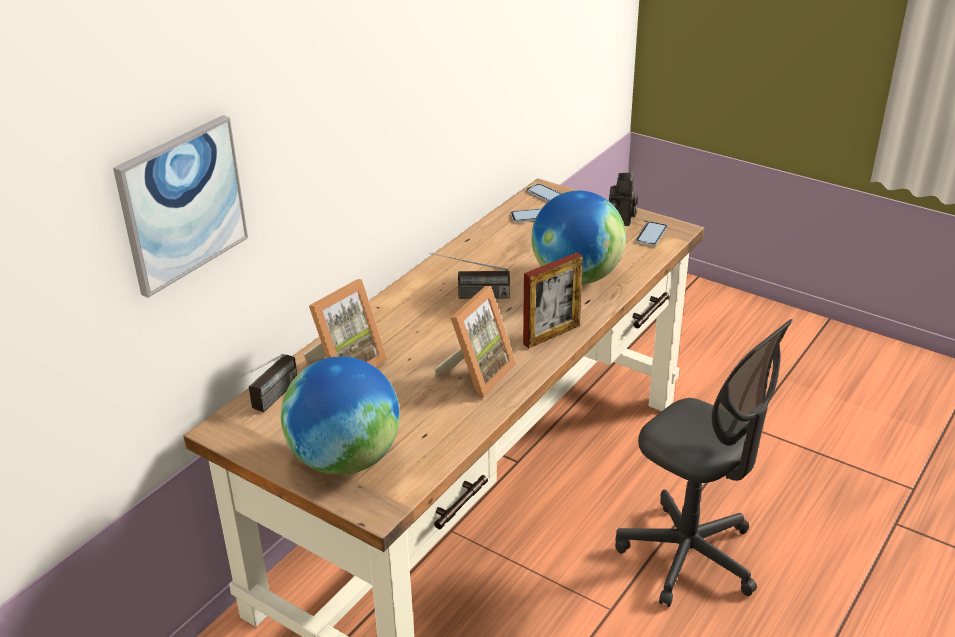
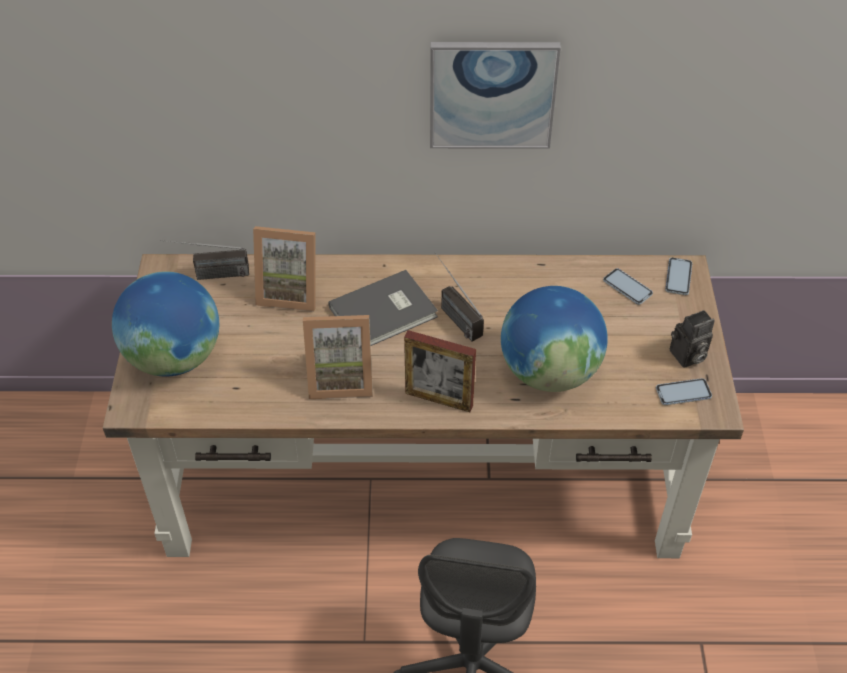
camera: 55 degrees right, 15 degrees up
picture [113,115,248,298] -> picture moved to [430,42,561,149]
none -> grey book [328,270,438,346]

